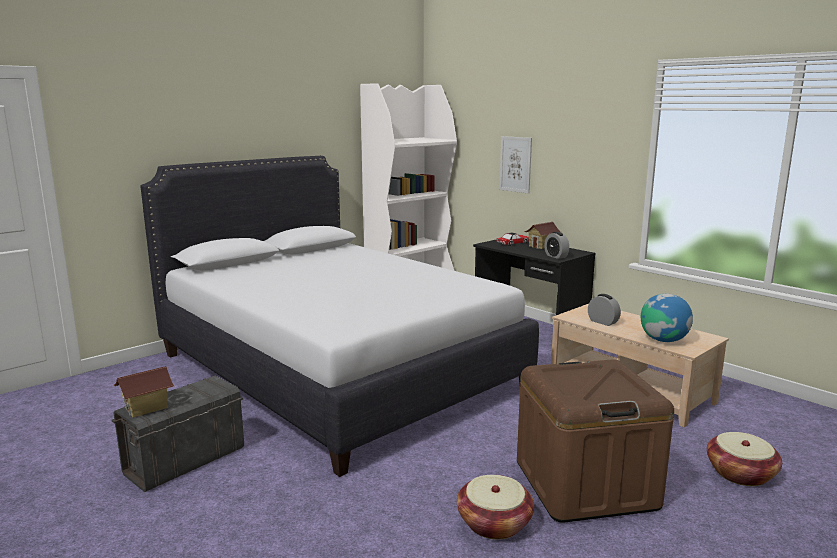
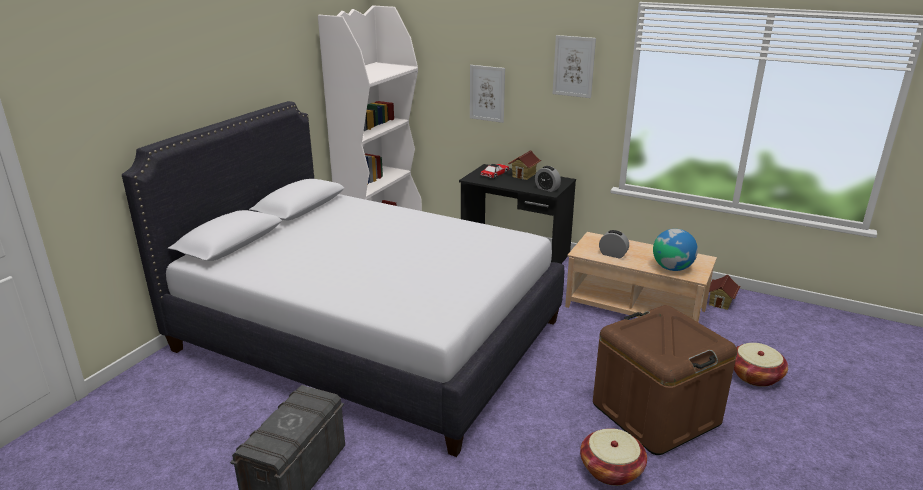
camera: 20 degrees left, 10 degrees up
toy house [114,366,174,418] -> toy house moved to [709,275,741,310]
none -> picture [552,35,596,98]

